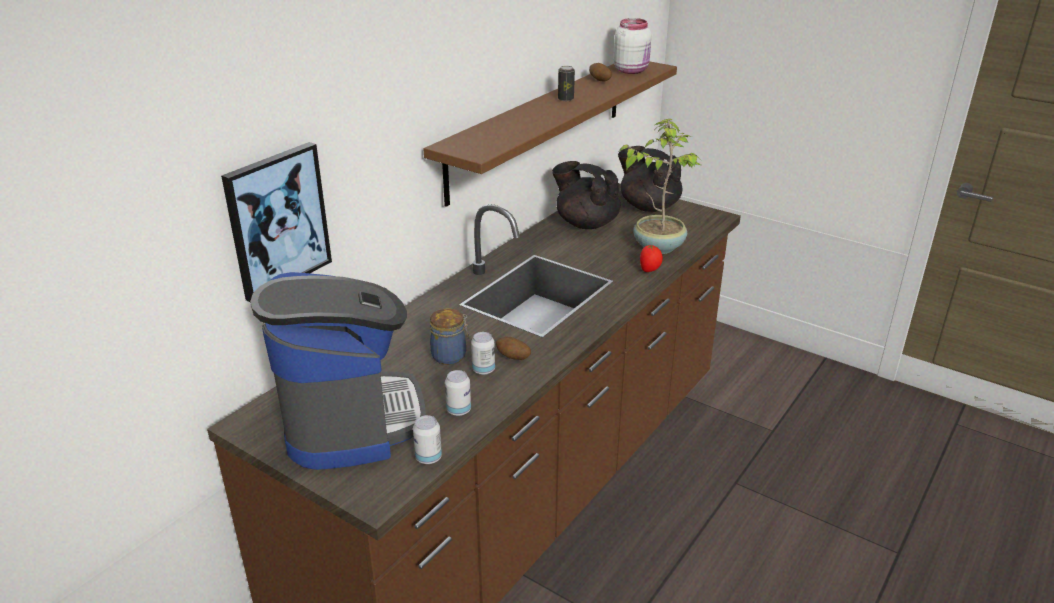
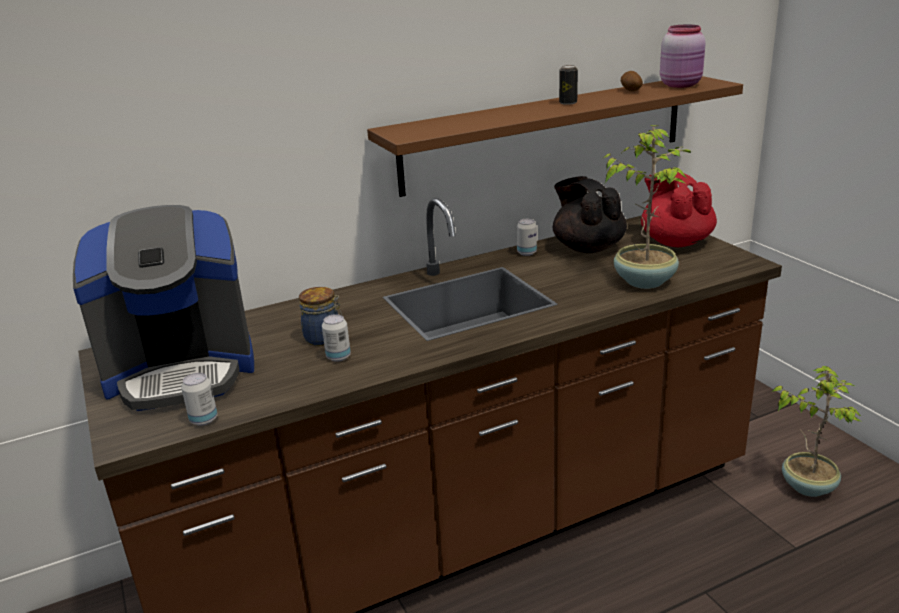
camera: 30 degrees right, 5 degrees down
picture [221,142,332,303] -> none
coffee machine [250,272,426,470] -> coffee machine turned 60 degrees clockwise [73,205,254,411]
can [445,370,471,416] -> can moved to [517,219,537,256]
potato [496,337,531,360] -> none
white jar [613,18,652,74] -> pink jar [660,25,706,88]
black teapot [618,146,682,212] -> red teapot [641,172,717,247]
tomato [640,245,663,272] -> none
none -> potted plant [772,366,862,497]

